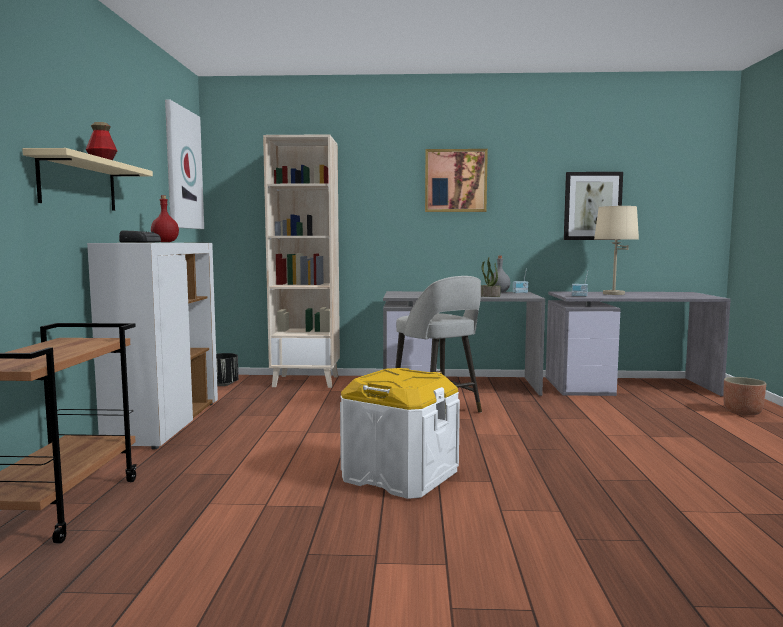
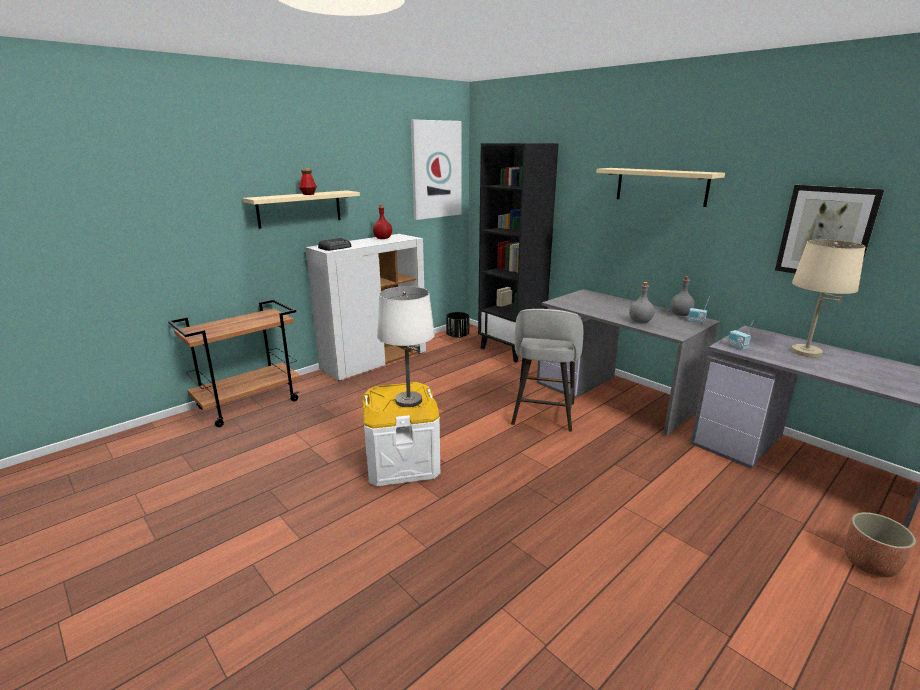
camera: 45 degrees right, 15 degrees up
beige bookcase [263,134,340,388] -> black bookcase [478,143,559,362]
picture [425,149,488,212] -> beige shelf [596,168,725,207]
potted plant [481,258,500,297] -> grey bottle [629,282,654,323]
none -> white table lamp [377,286,435,407]

